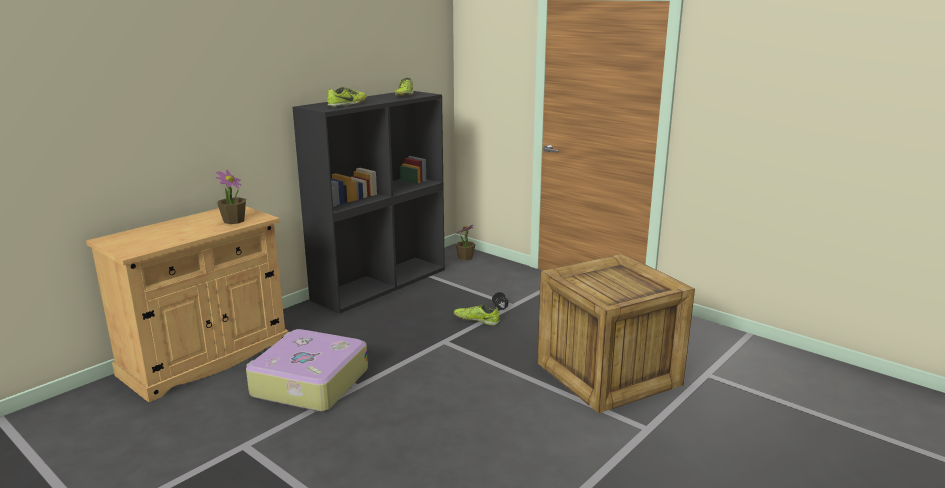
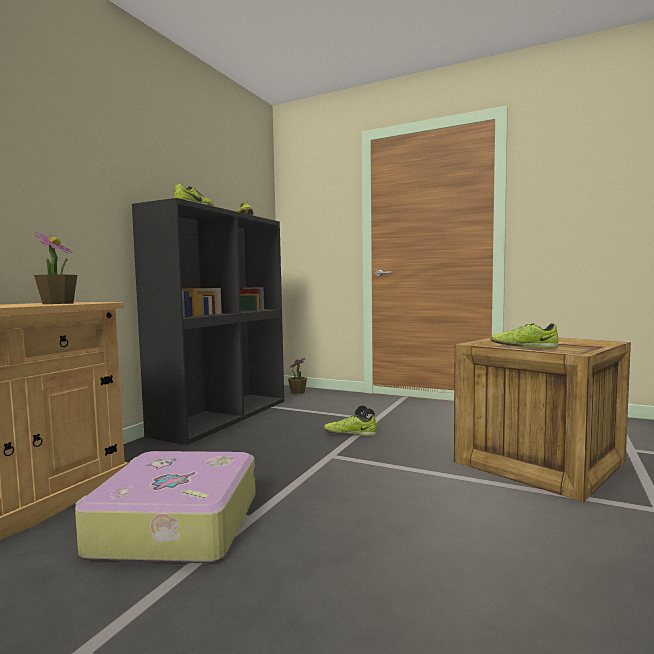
camera: 15 degrees left, 15 degrees down
none -> shoe [490,323,558,348]

